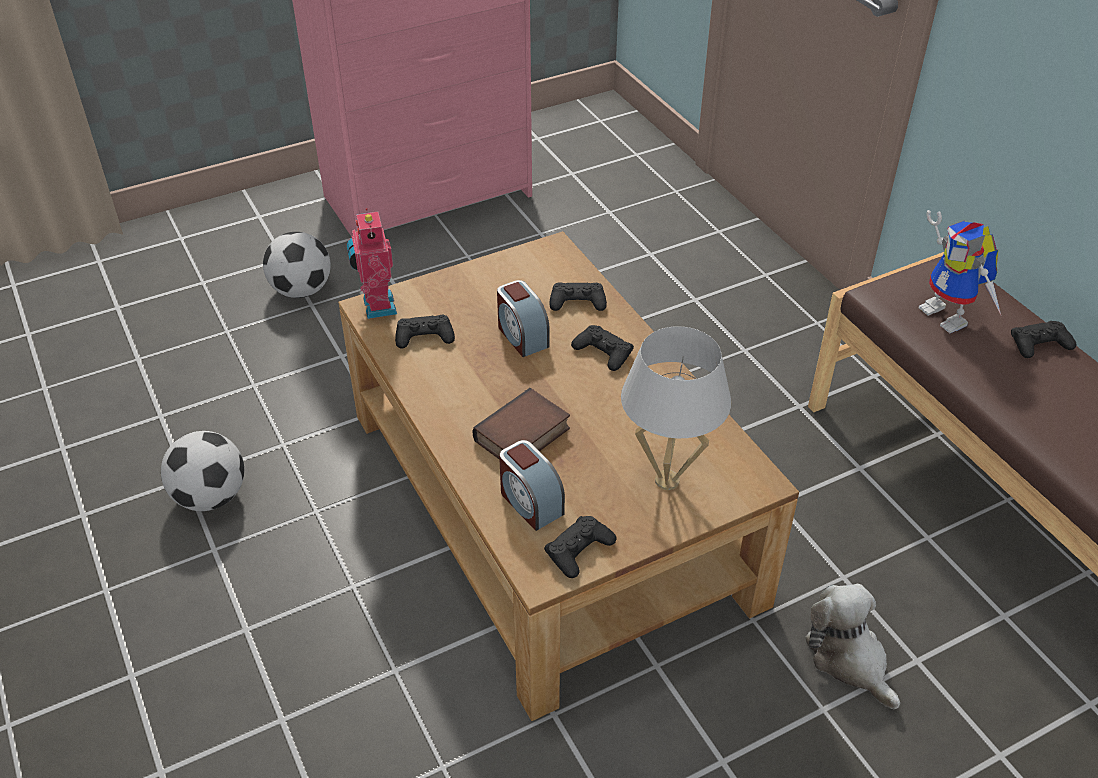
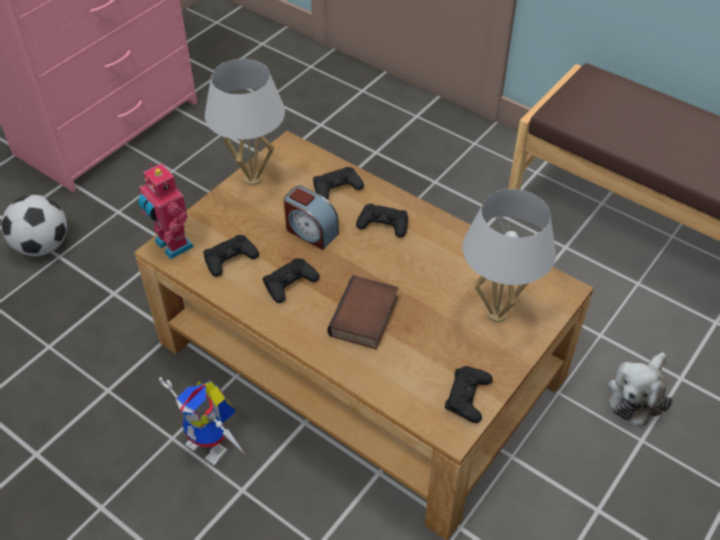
camera: 25 degrees left, 5 degrees up
football [161,431,244,511] -> none
alarm clock [499,440,565,531] -> none
plush toy [805,584,900,709] -> plush toy turned 90 degrees counterclockwise [608,352,672,427]
toy robot [919,210,1001,333] -> toy robot moved to [159,377,244,466]
black game controller [1011,321,1077,358] -> black game controller moved to [263,258,320,303]
none -> white table lamp [205,59,285,185]

